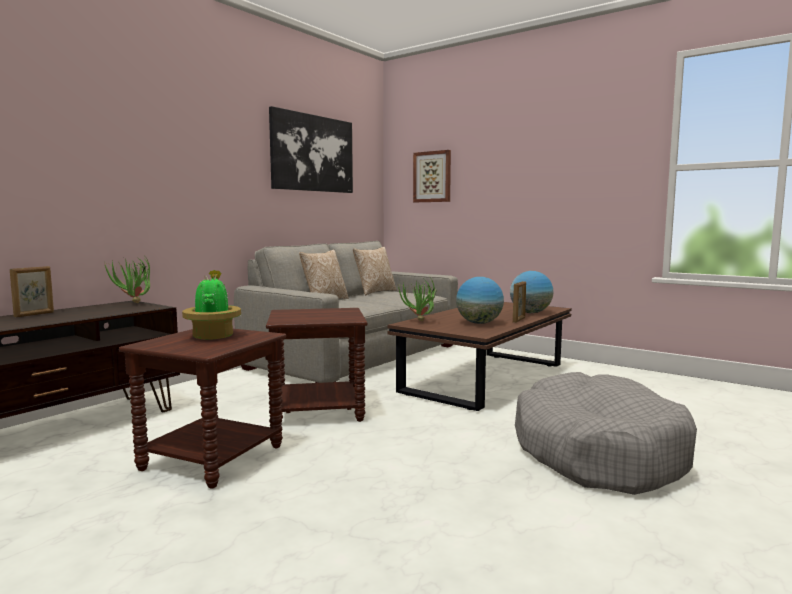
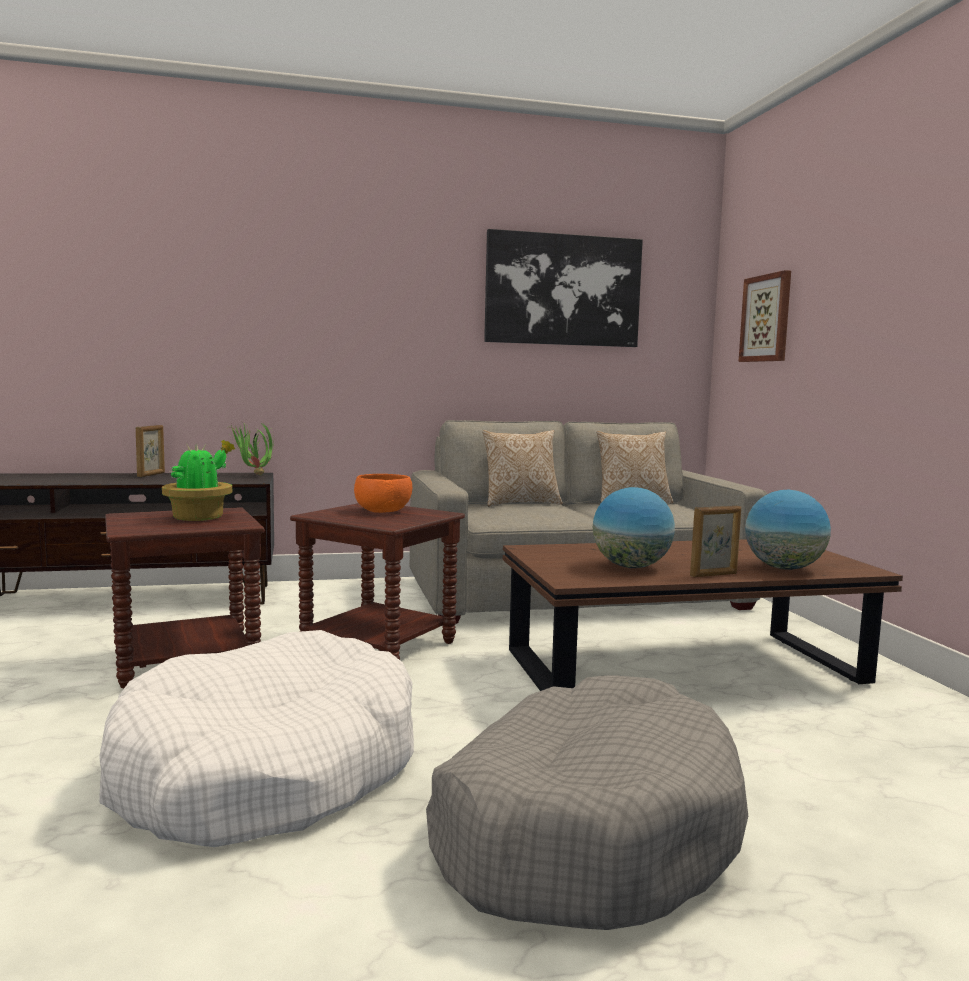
camera: 40 degrees right, 0 degrees up
picture frame [10,266,54,317] -> picture frame turned 60 degrees counterclockwise [136,425,165,477]
potted plant [398,277,436,321] -> none
none -> white dog bed [99,630,414,847]
none -> orange bowl [354,474,412,513]

